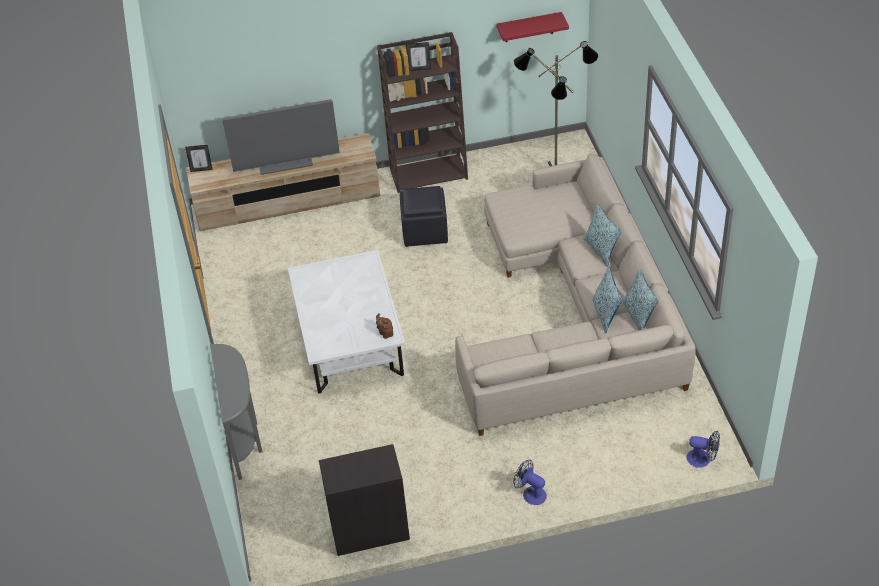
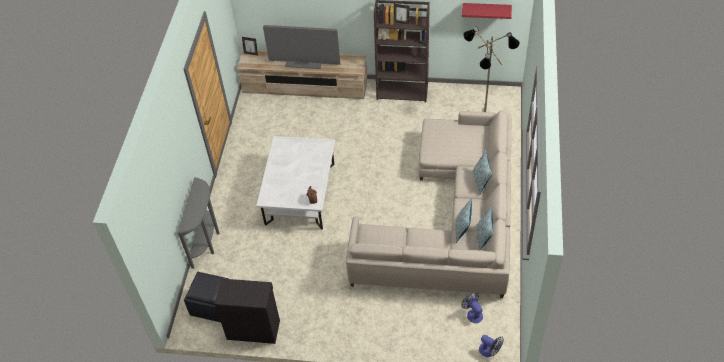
camera: 20 degrees right, 5 degrees up
black ottoman [400,186,448,247] -> black ottoman moved to [184,272,229,322]
fan [513,460,547,505] -> fan moved to [462,292,483,323]

